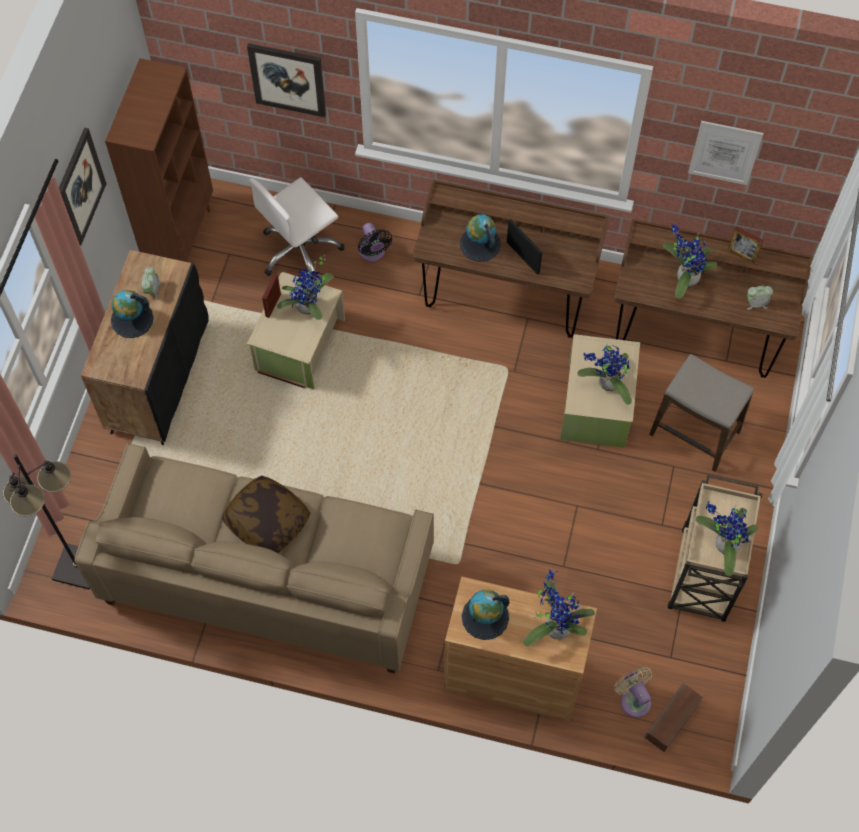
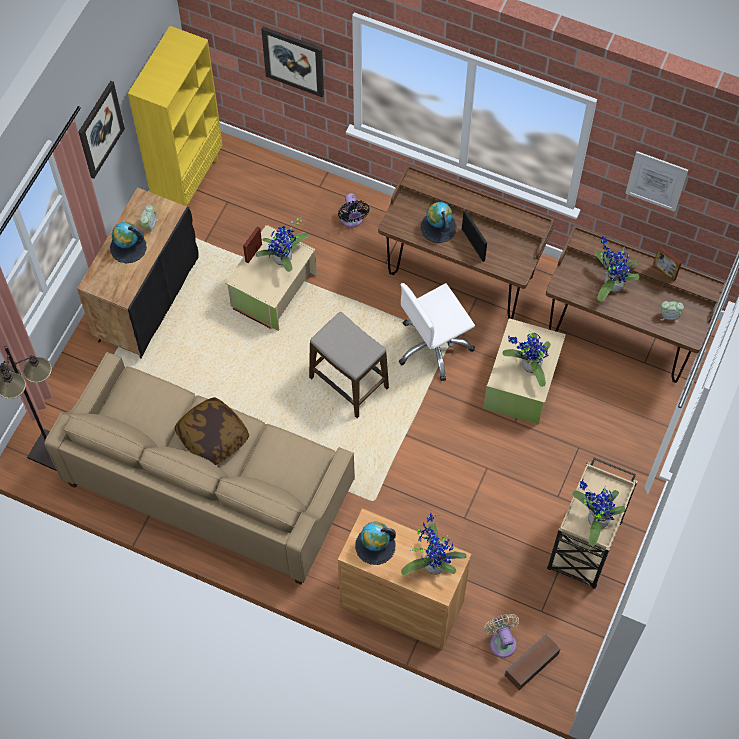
camera: 10 degrees right, 0 degrees up
brown bookcase [105,58,213,262] -> yellow bookcase [128,26,223,207]
white office chair [249,177,344,280] -> white office chair moved to [398,283,475,381]
stool [649,354,754,472] -> stool moved to [309,312,389,418]

